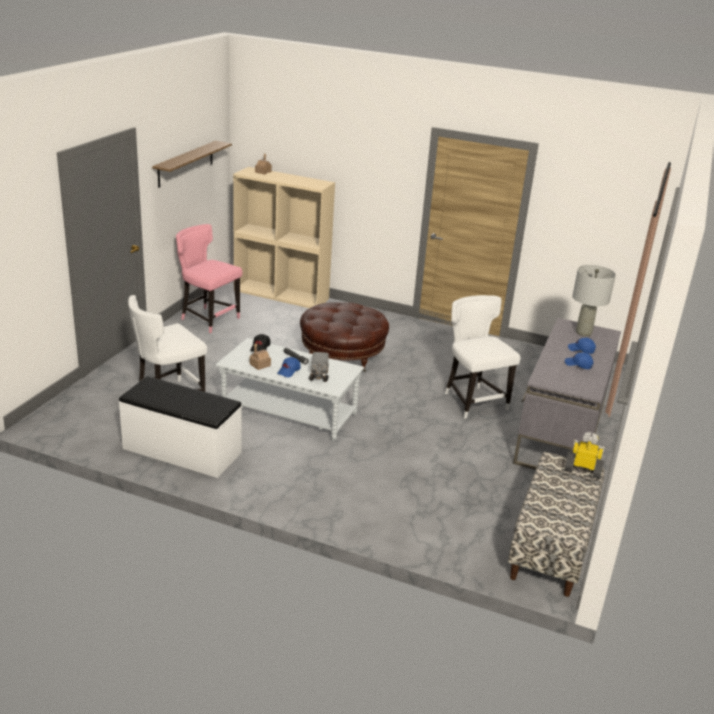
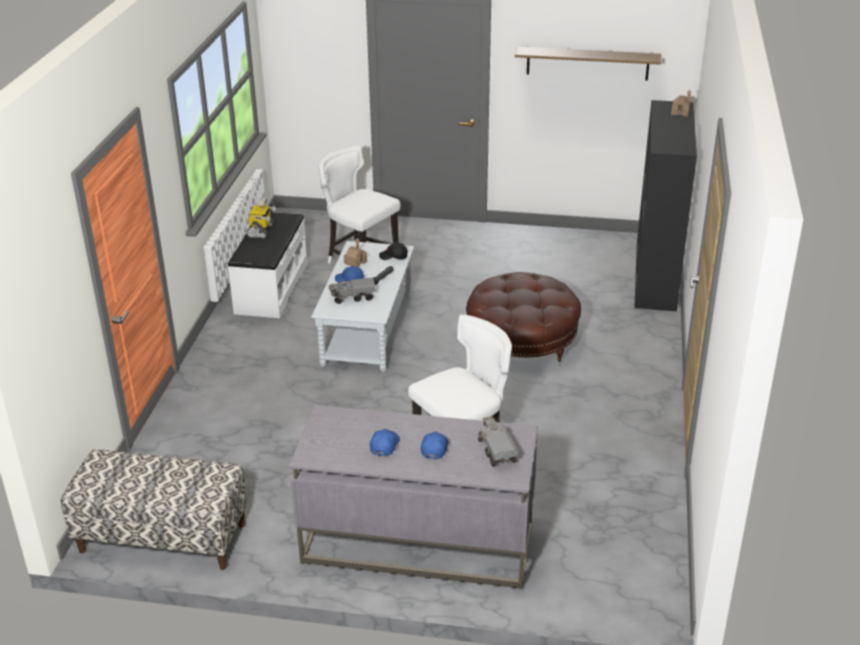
camera: 80 degrees right, 5 degrees up
pink chair [176,224,242,333] -> none
beige bookcase [233,167,335,308] -> black bookcase [635,100,697,311]
toy robot [565,432,605,479] -> toy robot moved to [246,198,276,239]
grey table lamp [572,265,616,336] -> toy truck [478,416,518,467]

